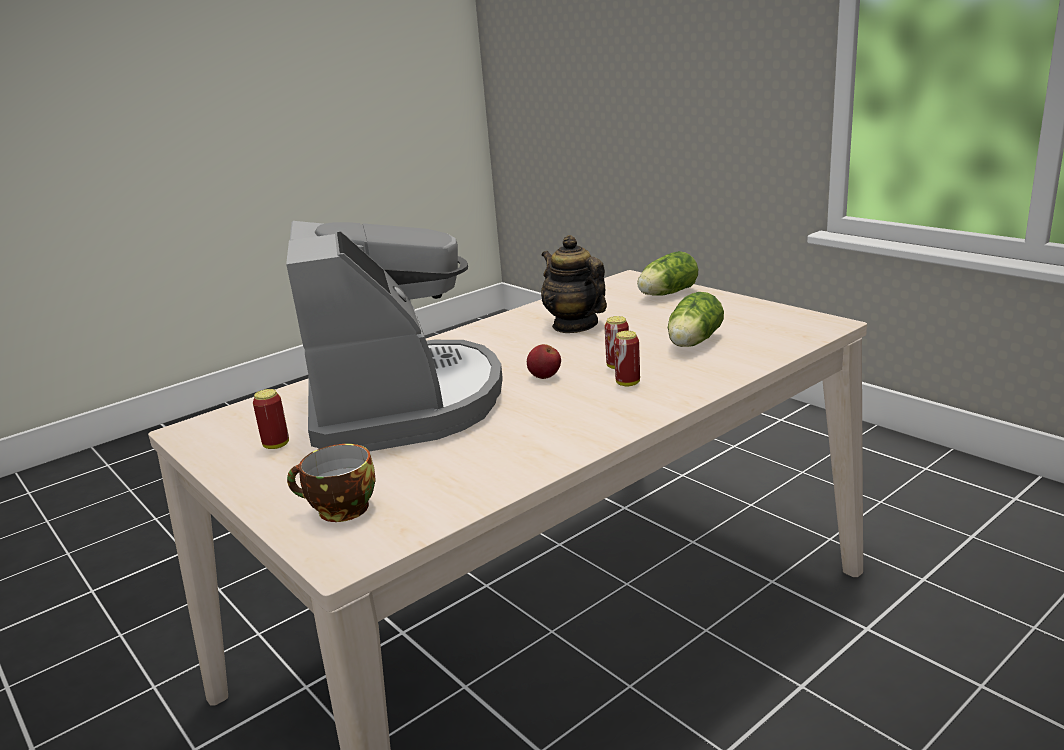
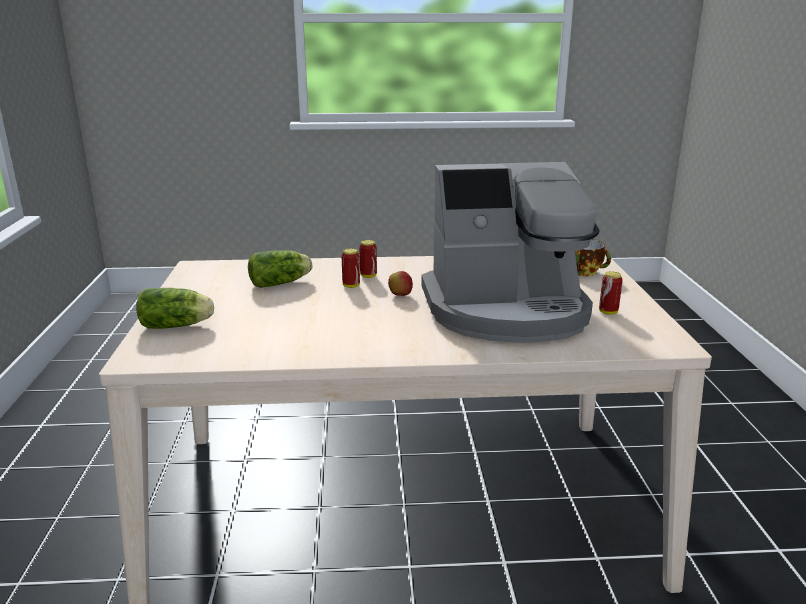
camera: 145 degrees left, 0 degrees up
coffee machine [286,221,503,452] -> coffee machine turned 120 degrees counterclockwise [421,162,599,343]
teapot [541,235,607,333] -> none

